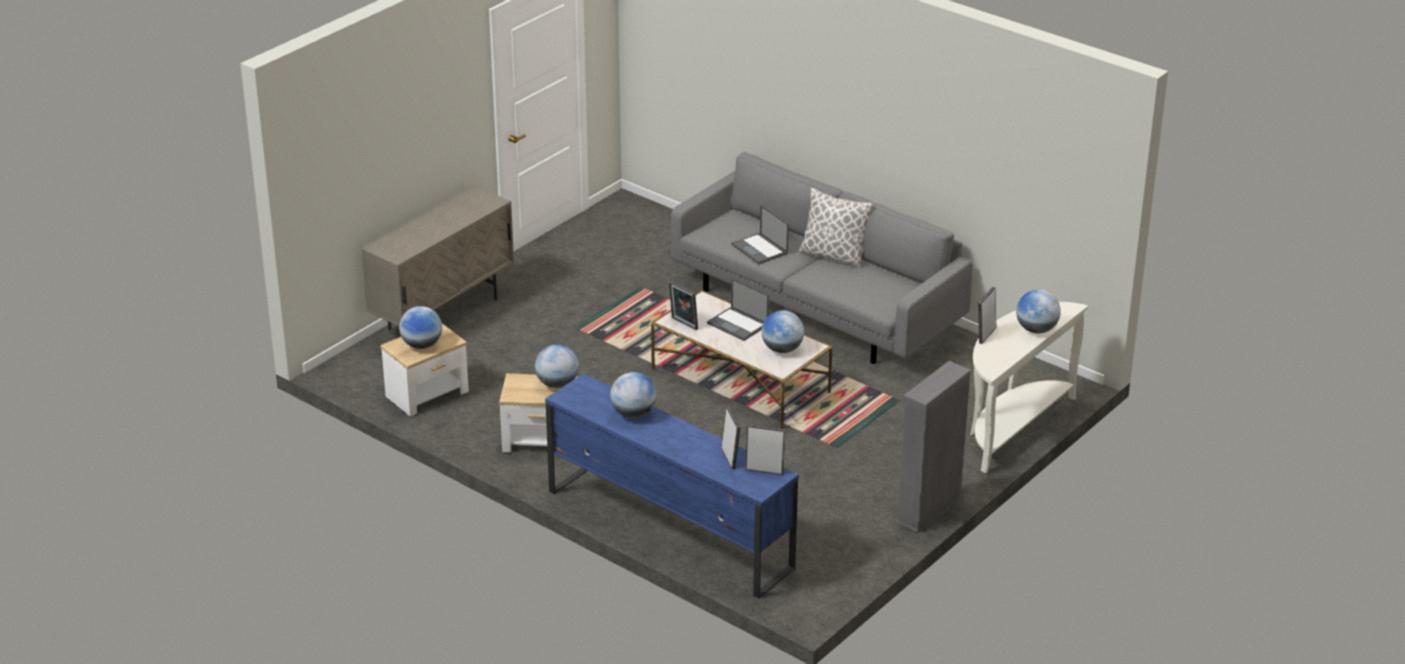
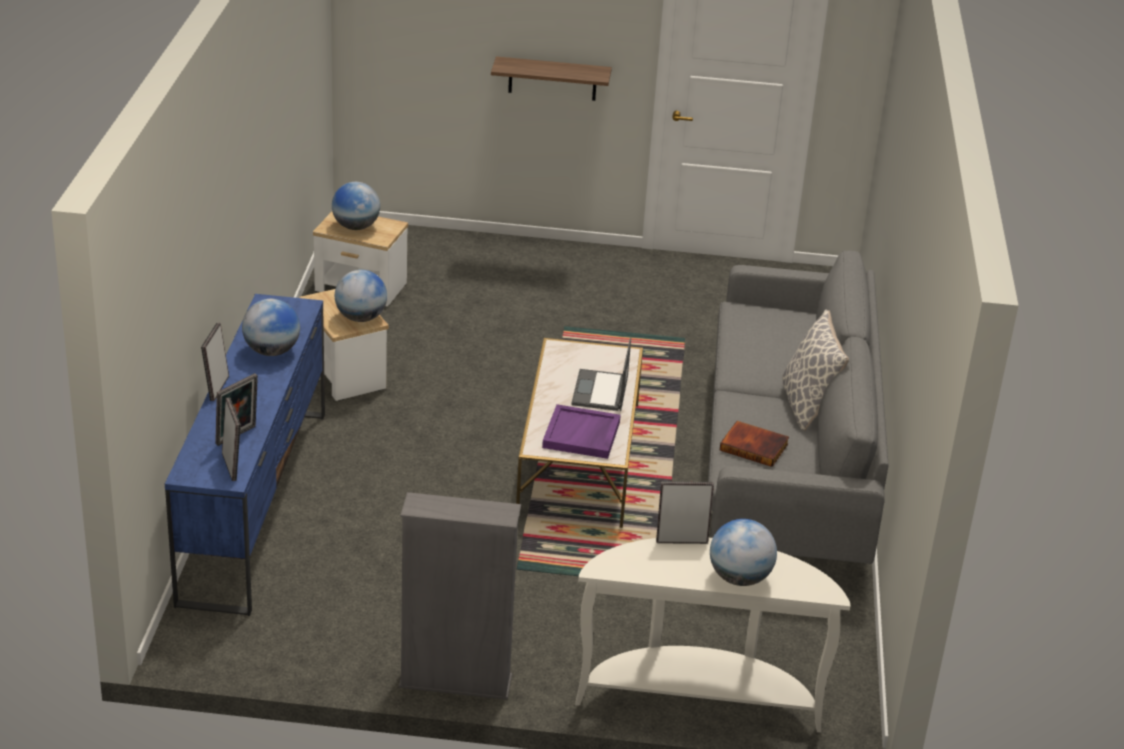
camera: 55 degrees right, 0 degrees up
beige cabinet [361,186,514,330] -> none
picture frame [669,281,698,330] -> picture frame moved to [201,323,229,401]
laptop [731,205,789,265] -> none
globe [762,310,804,353] -> purple tray [542,404,621,459]
none -> shelf [491,56,612,101]
none -> book [720,421,789,467]

